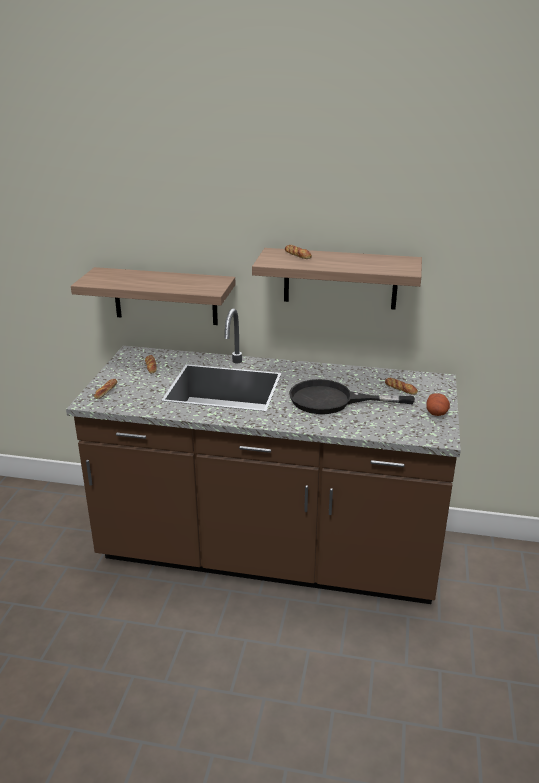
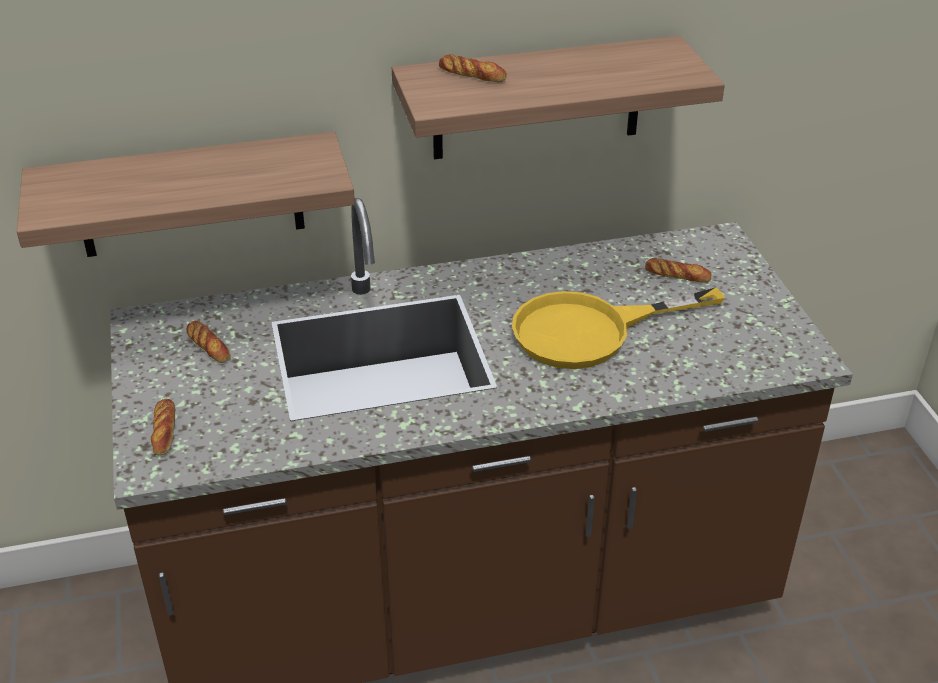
camera: 25 degrees left, 10 degrees up
black frying pan [289,379,415,414] -> yellow frying pan [512,288,725,369]
potato [426,393,450,416] -> none

